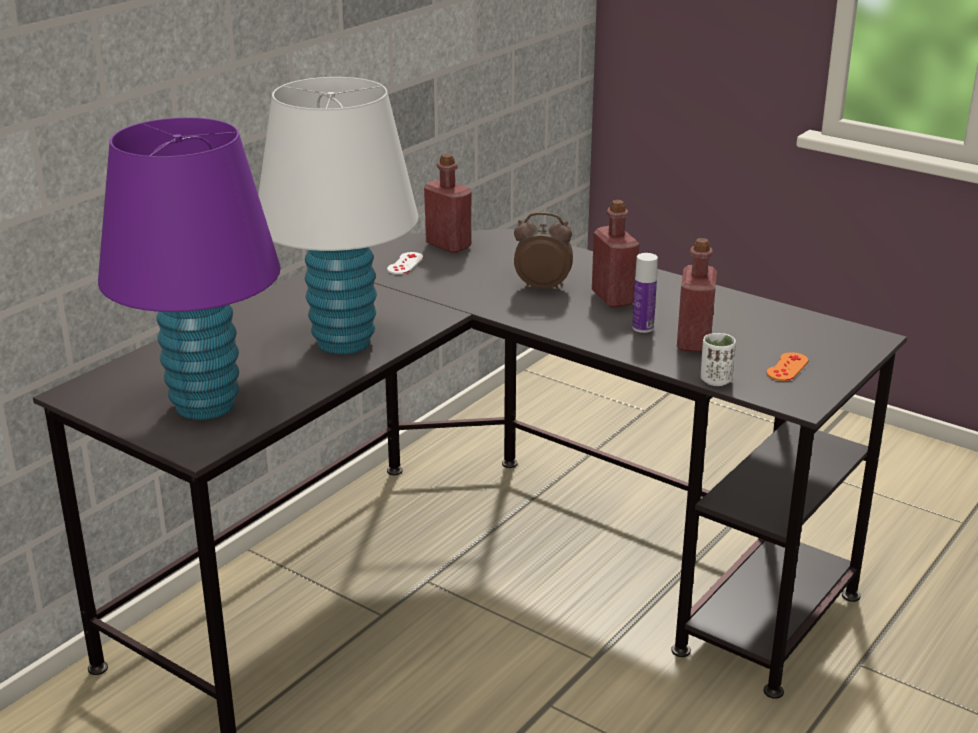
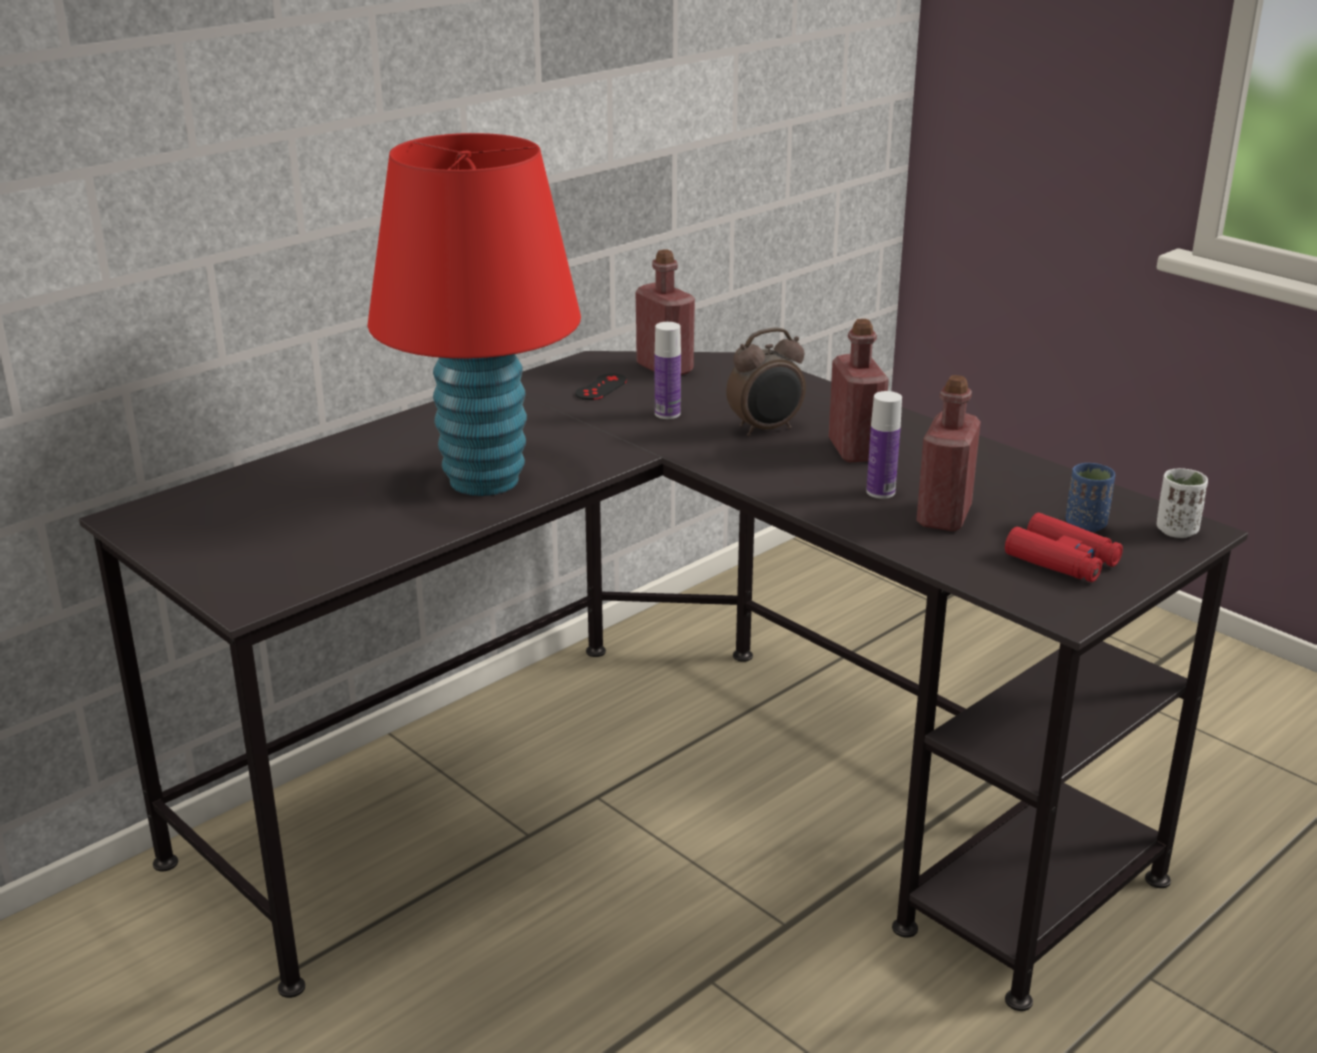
camera: 10 degrees right, 0 degrees up
purple table lamp [98,117,281,420] -> none
white table lamp [258,77,418,354] -> red table lamp [367,133,581,496]
white game controller [387,252,423,274] -> black game controller [575,373,627,400]
alarm clock [514,212,573,291] -> alarm clock turned 135 degrees clockwise [726,328,806,437]
white cup [701,333,736,386] -> white cup moved to [1157,468,1208,538]
orange game controller [767,352,808,381] -> red binoculars [1005,513,1123,582]
none -> bottle [655,322,681,419]
none -> blue cup [1065,463,1115,532]

